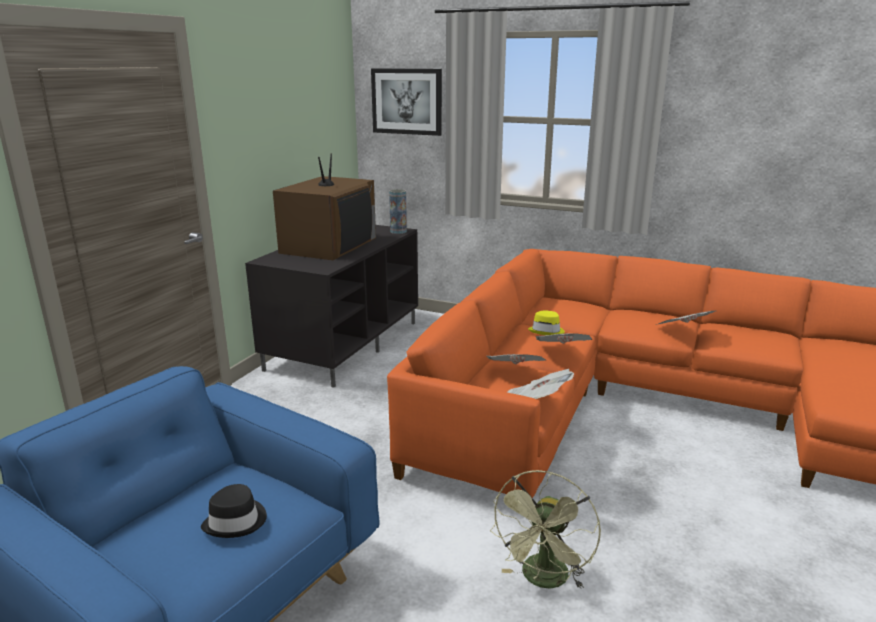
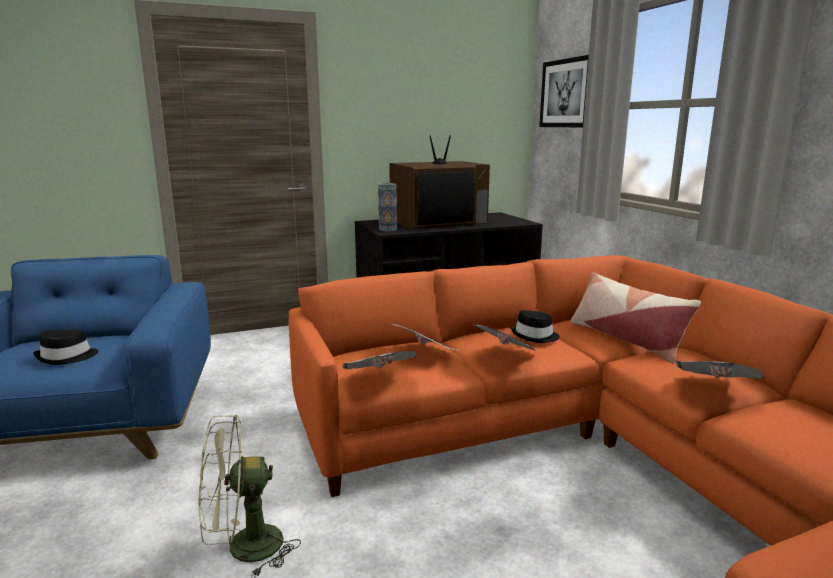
camera: 45 degrees right, 5 degrees down
vase [389,189,407,234] -> vase moved to [378,183,397,231]
yellow hat [528,310,565,335] -> black hat [511,310,559,343]
none -> pillow [571,272,701,363]

